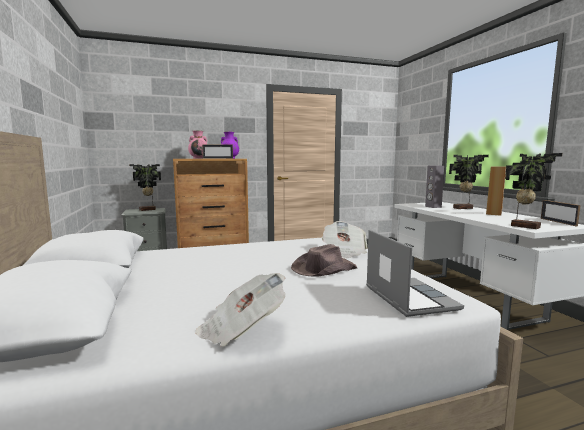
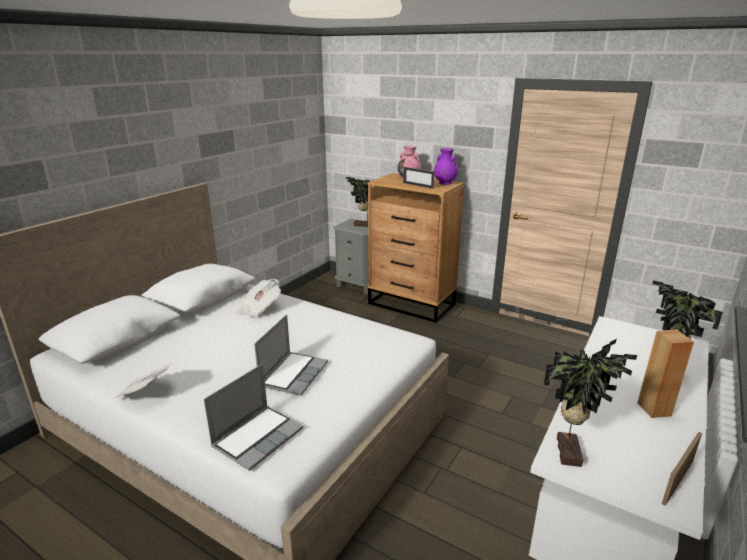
camera: 50 degrees right, 15 degrees up
brown hat [291,244,357,277] -> laptop [254,315,328,396]
newspaper [322,221,367,259] -> newspaper moved to [236,279,281,317]
grey speaker [425,166,444,208] -> none

